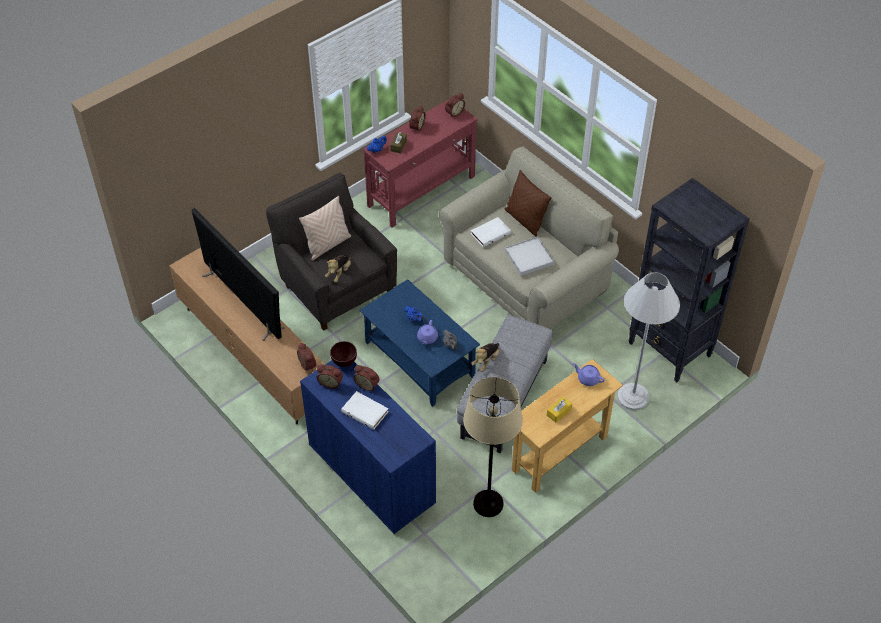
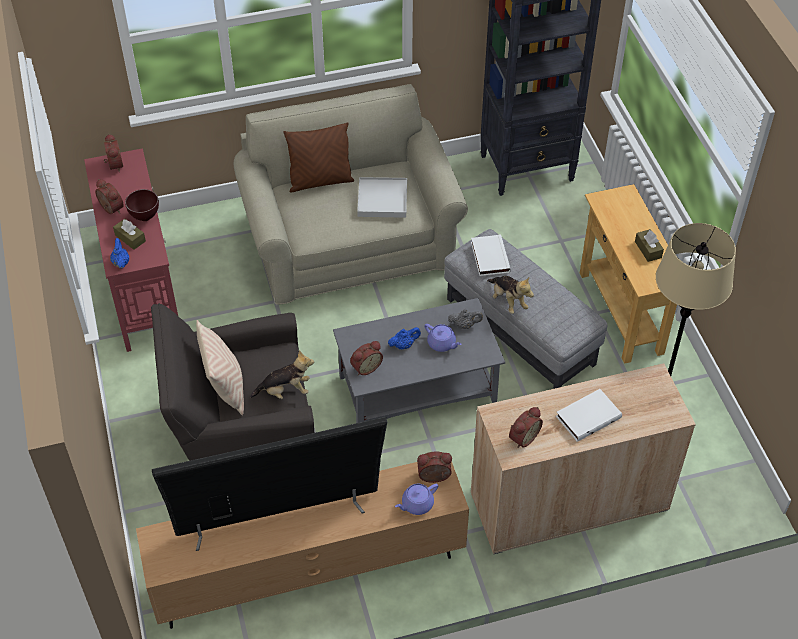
camera: 65 degrees left, 0 degrees up
blue cabinet [300,360,436,534] -> beige cabinet [471,363,696,554]
plush toy [325,255,351,282] -> plush toy turned 60 degrees counterclockwise [250,350,314,399]
brown bowl [330,341,357,367] -> brown bowl moved to [125,189,159,221]
alarm clock [354,365,380,391] -> alarm clock moved to [350,341,383,375]
blue coffee table [359,279,480,407] -> grey coffee table [333,298,505,423]
white book [471,217,511,247] -> white book moved to [471,234,511,276]
yellow tissue box [547,396,572,423] -> brown tissue box [635,229,664,262]
purple teapot [573,363,605,386] -> purple teapot moved to [395,484,438,515]
white floor lamp [617,272,680,410] -> none

